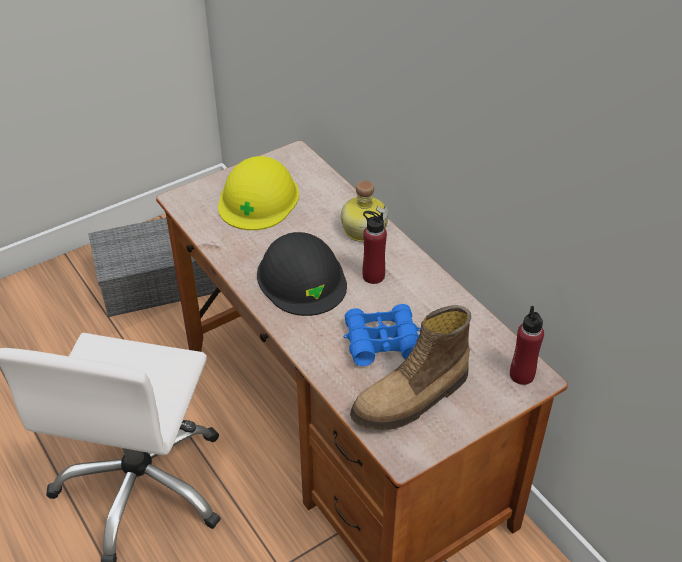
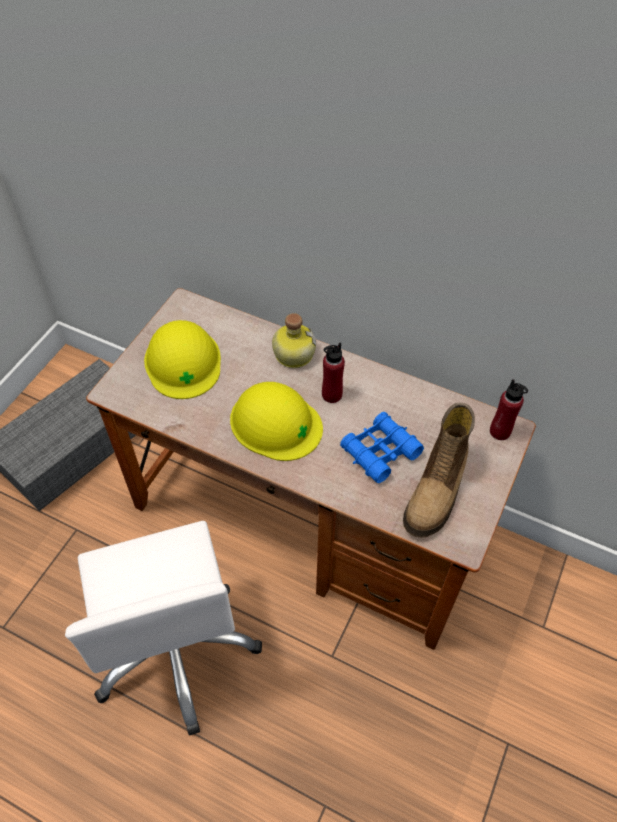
camera: 30 degrees left, 10 degrees up
black hard hat [257,232,347,316] -> yellow hard hat [230,382,323,461]

